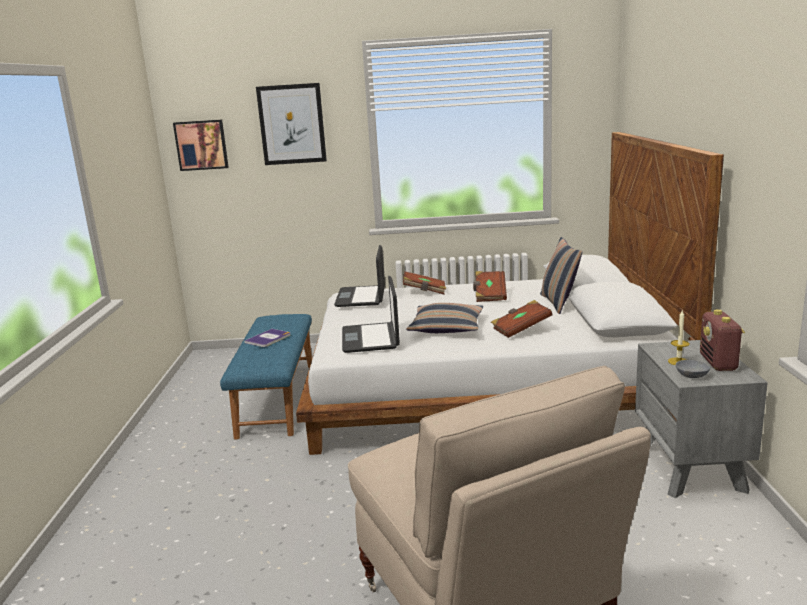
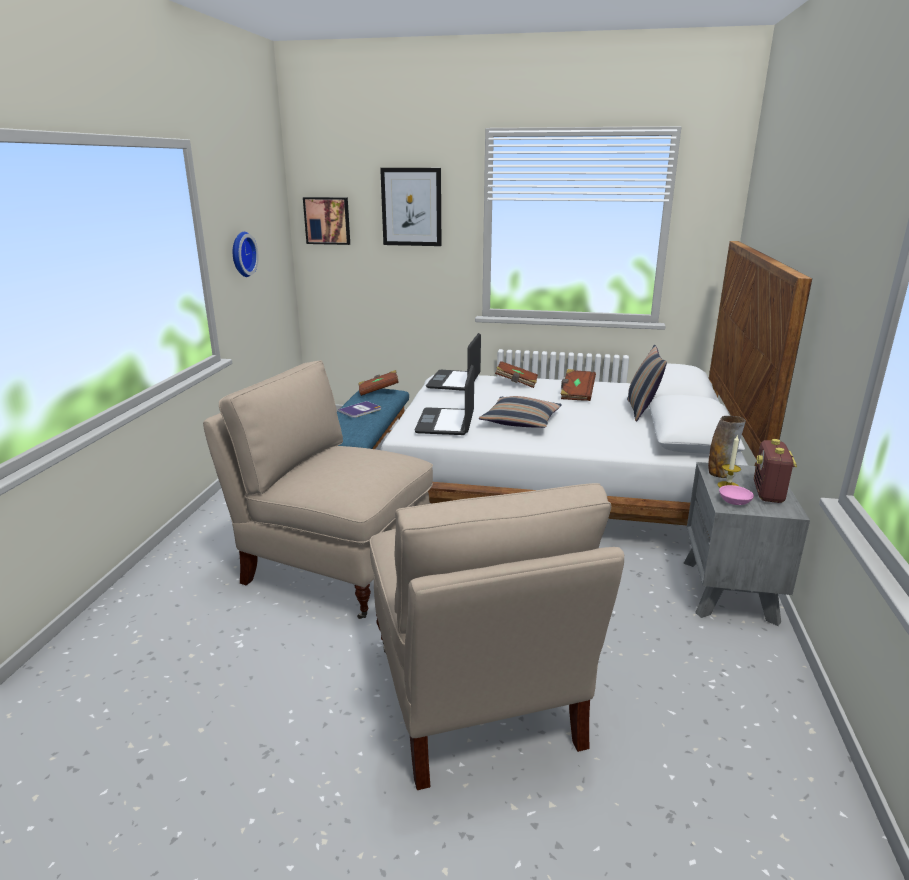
camera: 10 degrees right, 5 degrees up
brown book [491,300,553,338] -> brown book moved to [359,370,399,396]
grey bowl [676,360,710,378] -> pink bowl [719,485,754,505]
none -> beige chair [203,360,433,619]
none -> wall clock [233,232,259,277]
none -> vase [708,416,746,478]

